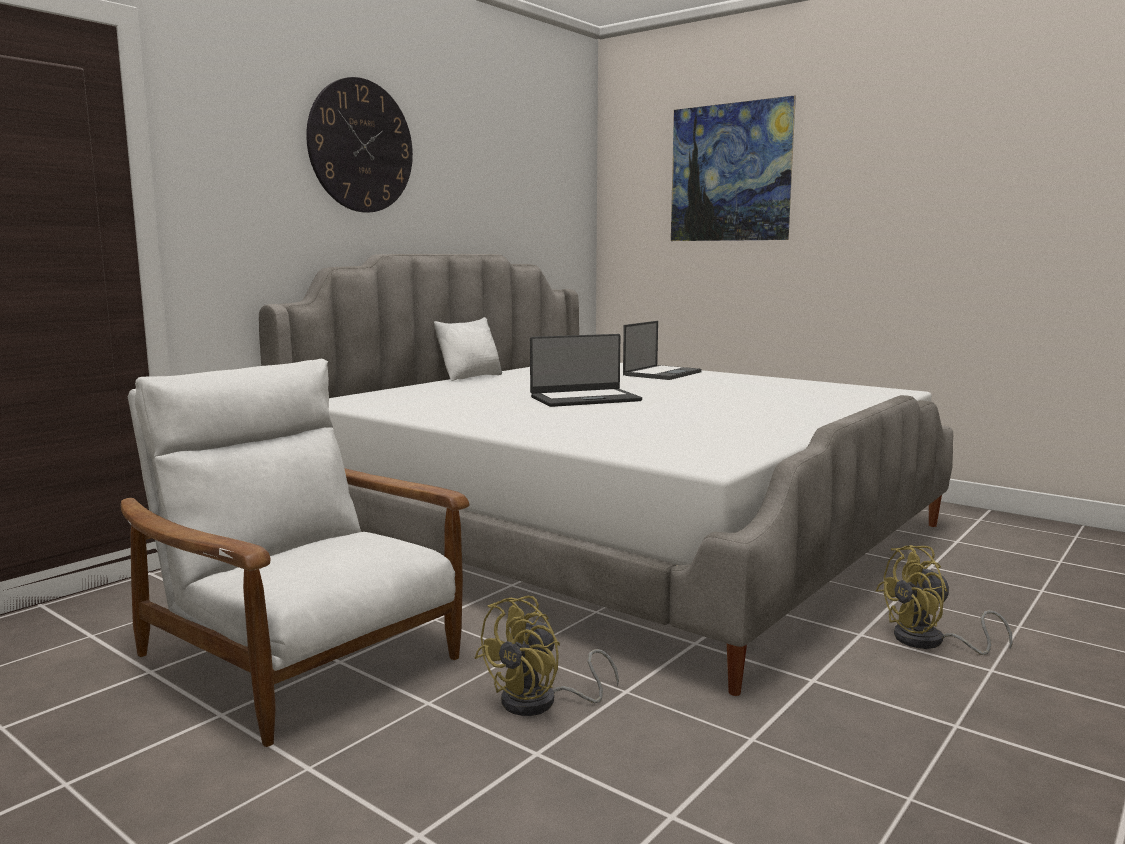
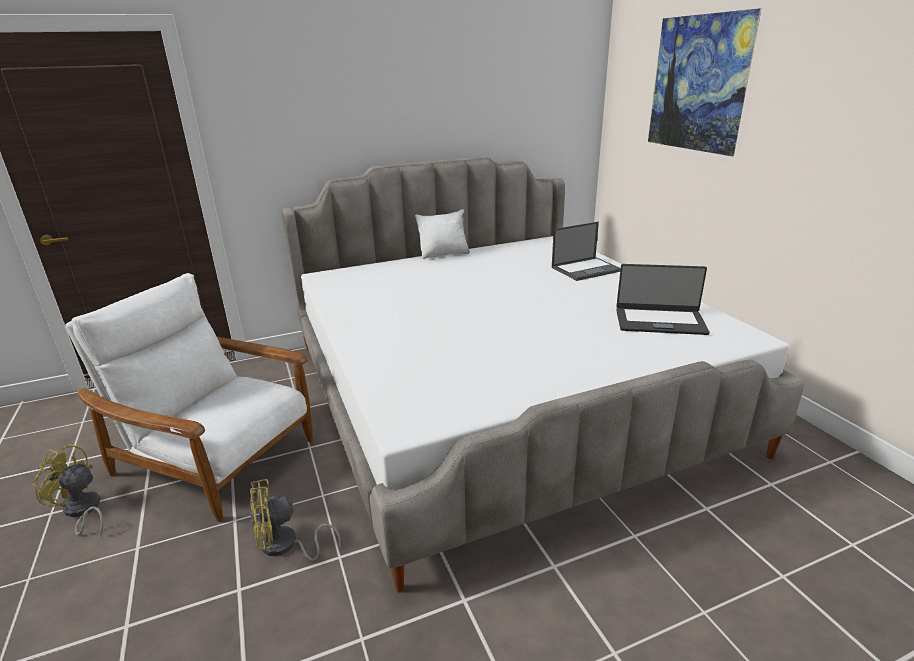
camera: 30 degrees right, 15 degrees up
white armchair [121,358,469,747] -> white armchair turned 45 degrees counterclockwise [65,273,313,522]
wall clock [306,77,413,213] -> none
laptop [530,334,642,407] -> laptop moved to [616,264,710,335]
yellow fan [875,545,1012,655] -> yellow fan moved to [32,444,104,536]

